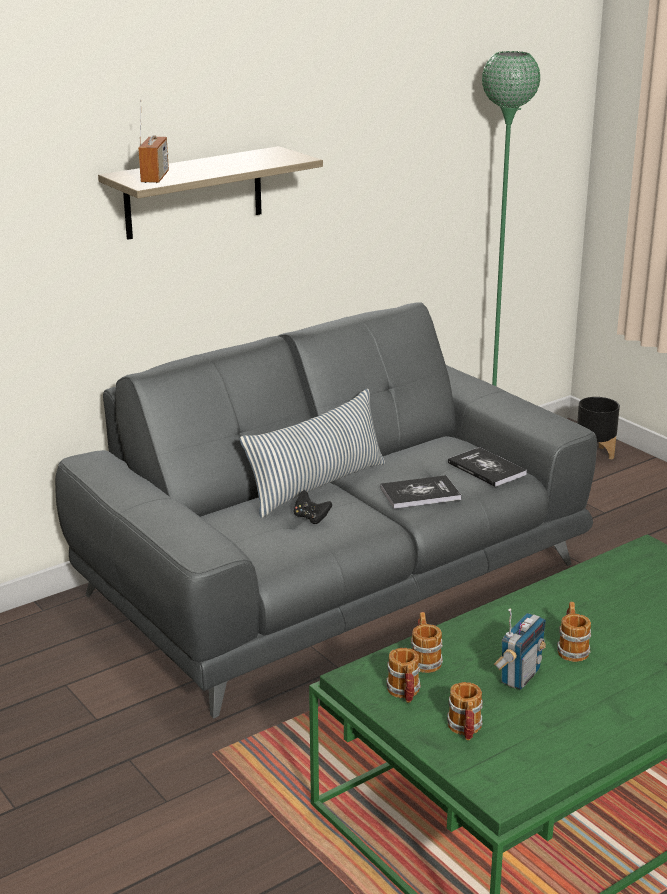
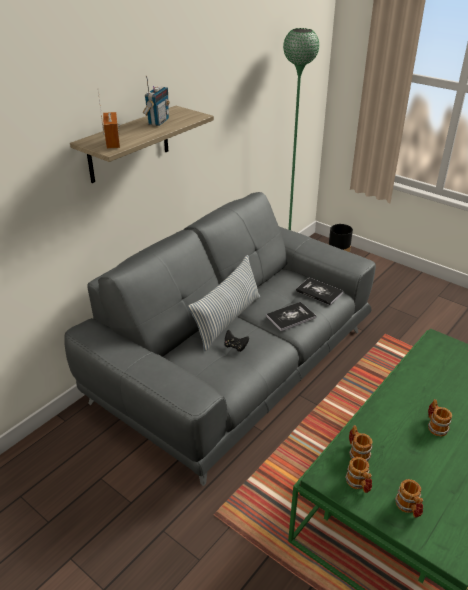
camera: 15 degrees left, 10 degrees up
radio [494,609,546,690] -> radio moved to [143,75,170,126]

